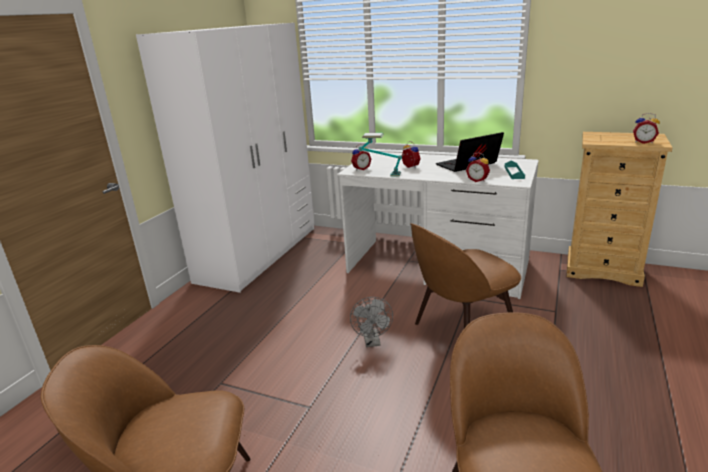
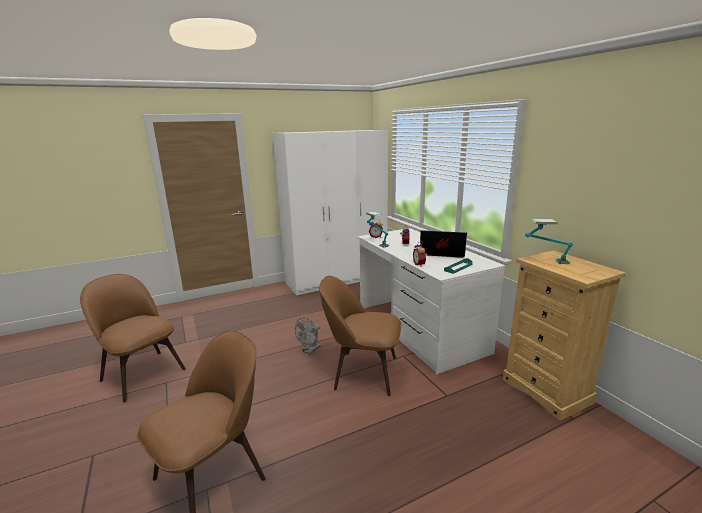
camera: 40 degrees right, 5 degrees down
alarm clock [633,113,660,144] -> none
none -> table lamp [525,219,573,264]

